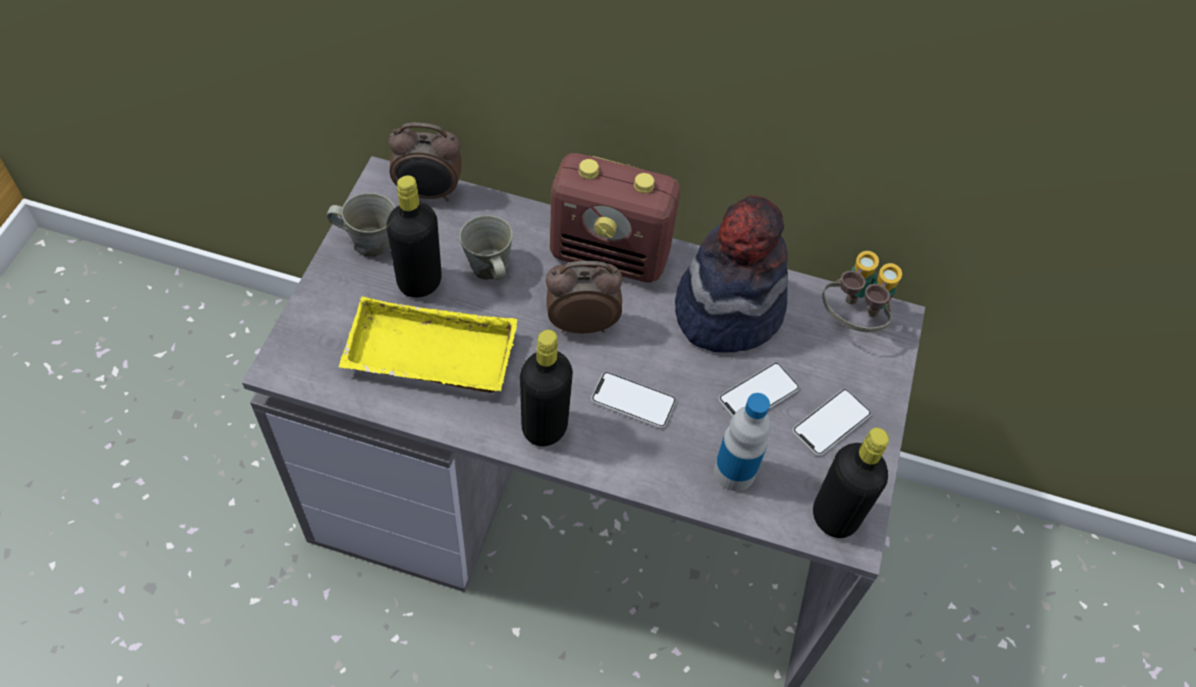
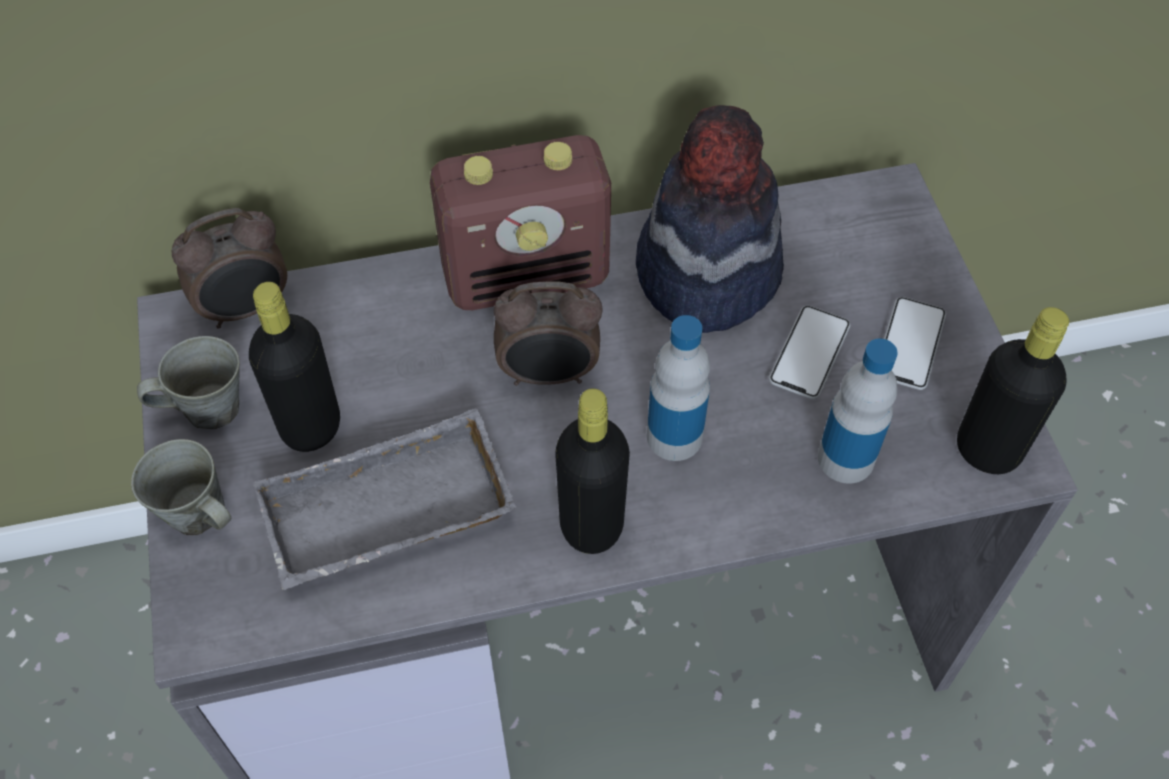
camera: 25 degrees left, 0 degrees up
yellow tray [338,296,517,393] -> grey tray [253,408,517,590]
grey mug [459,215,513,280] -> grey mug moved to [131,439,231,535]
alarm clock [546,261,623,333] -> alarm clock turned 150 degrees counterclockwise [494,281,603,386]
phone [591,372,676,428] -> bottle [647,315,710,461]
binoculars [822,251,902,332] -> none

